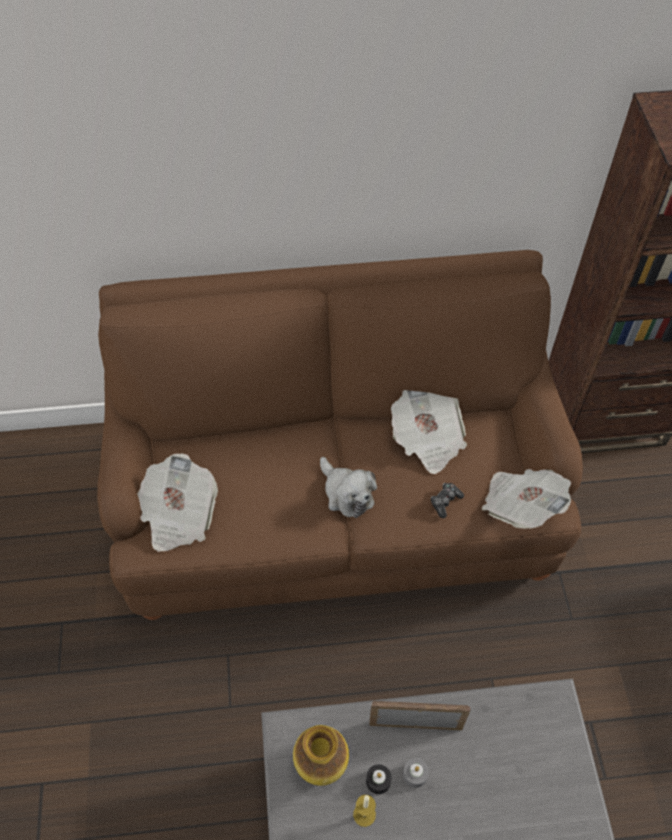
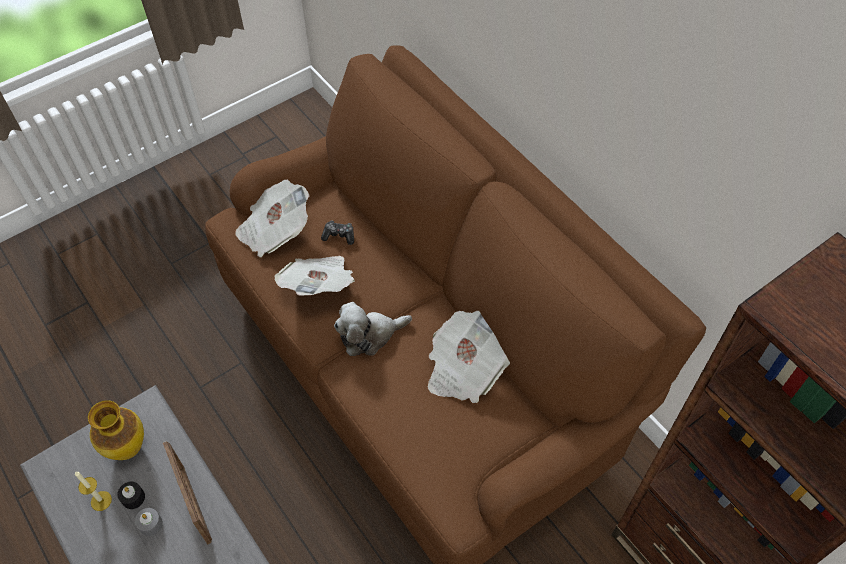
camera: 60 degrees right, 0 degrees up
plush toy [320,457,377,518] -> plush toy turned 45 degrees clockwise [334,302,412,356]
game controller [431,483,464,518] -> game controller moved to [321,220,354,245]
newspaper [482,469,571,529] -> newspaper moved to [274,256,355,296]

